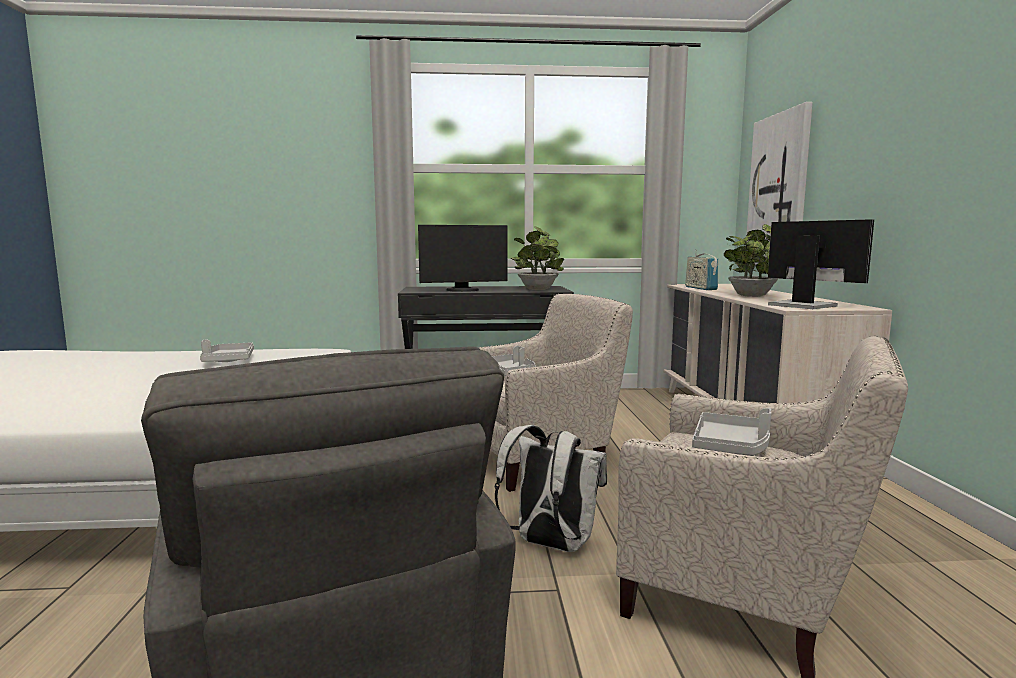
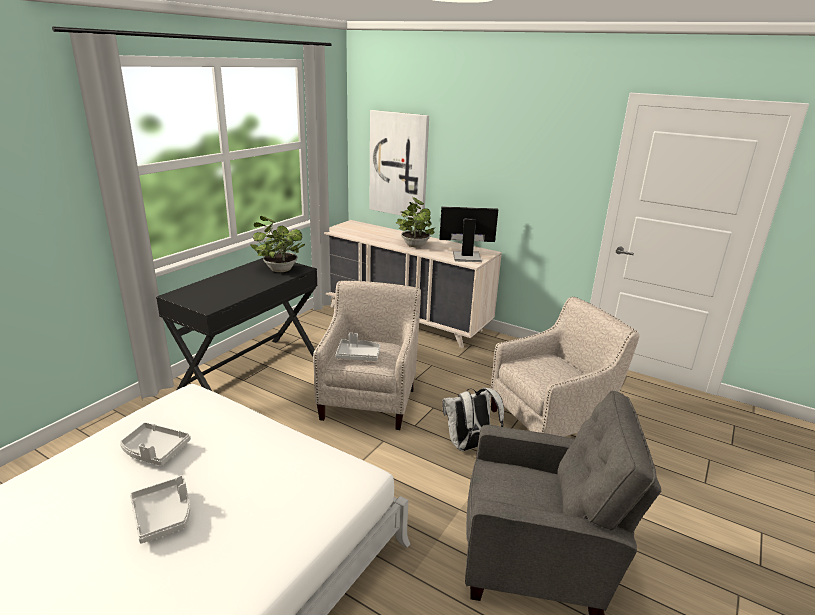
camera: 55 degrees left, 15 degrees up
monitor [418,225,507,292] -> none
radio [685,249,718,290] -> none
grey tray [692,408,771,456] -> grey tray moved to [130,475,190,544]

